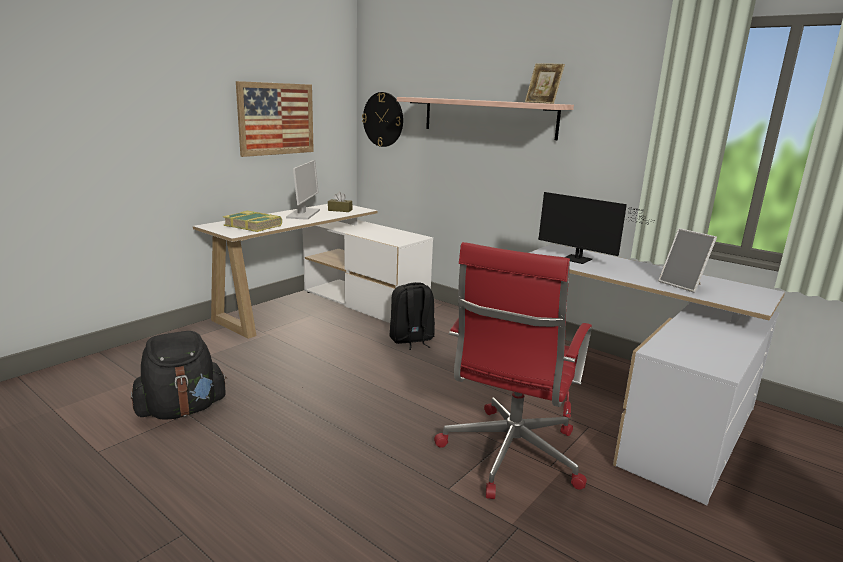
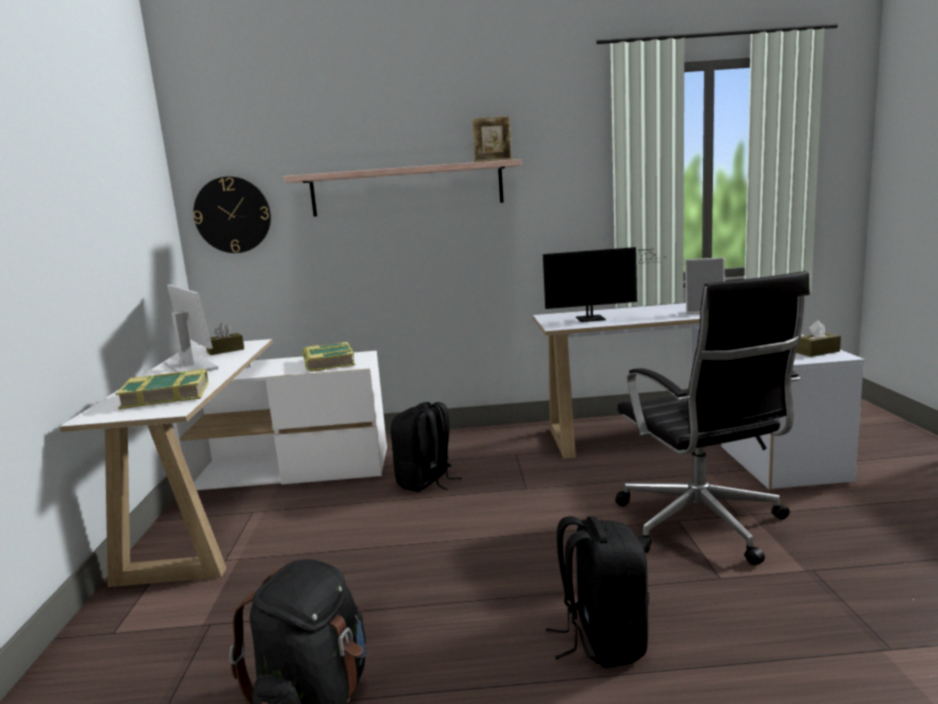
camera: 40 degrees left, 5 degrees down
picture [236,81,314,157] -> none
red office chair [434,242,592,499] -> black office chair [615,271,810,565]
none -> book [302,342,355,372]
none -> black backpack [546,516,649,668]
none -> brown tissue box [796,321,841,357]

